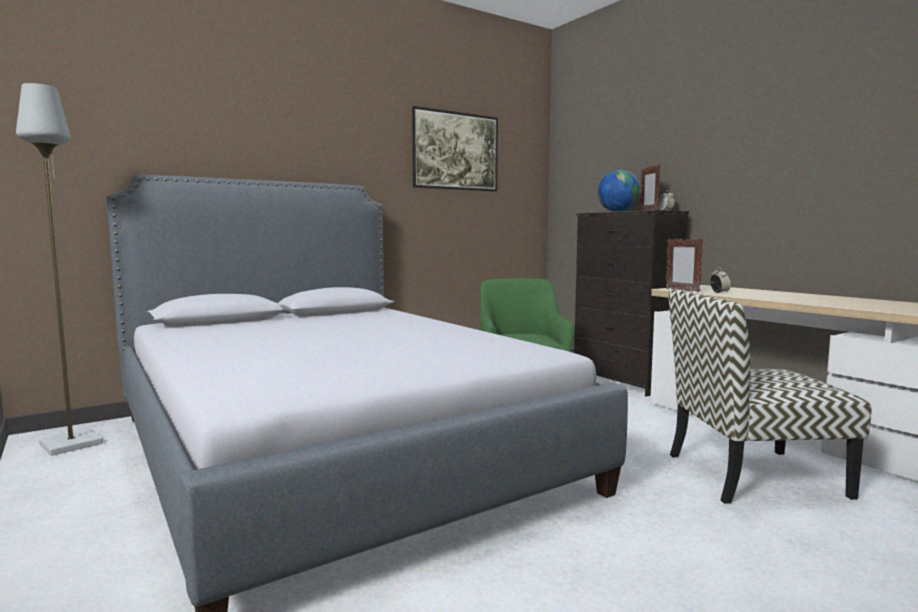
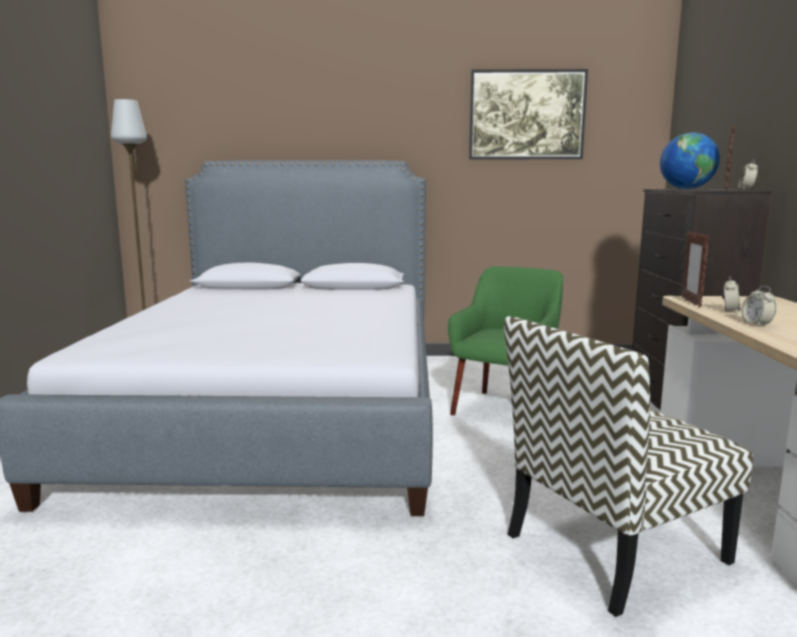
camera: 35 degrees right, 5 degrees up
chair [668,289,871,504] -> chair turned 60 degrees counterclockwise [504,316,753,617]
none -> alarm clock [742,286,776,326]

